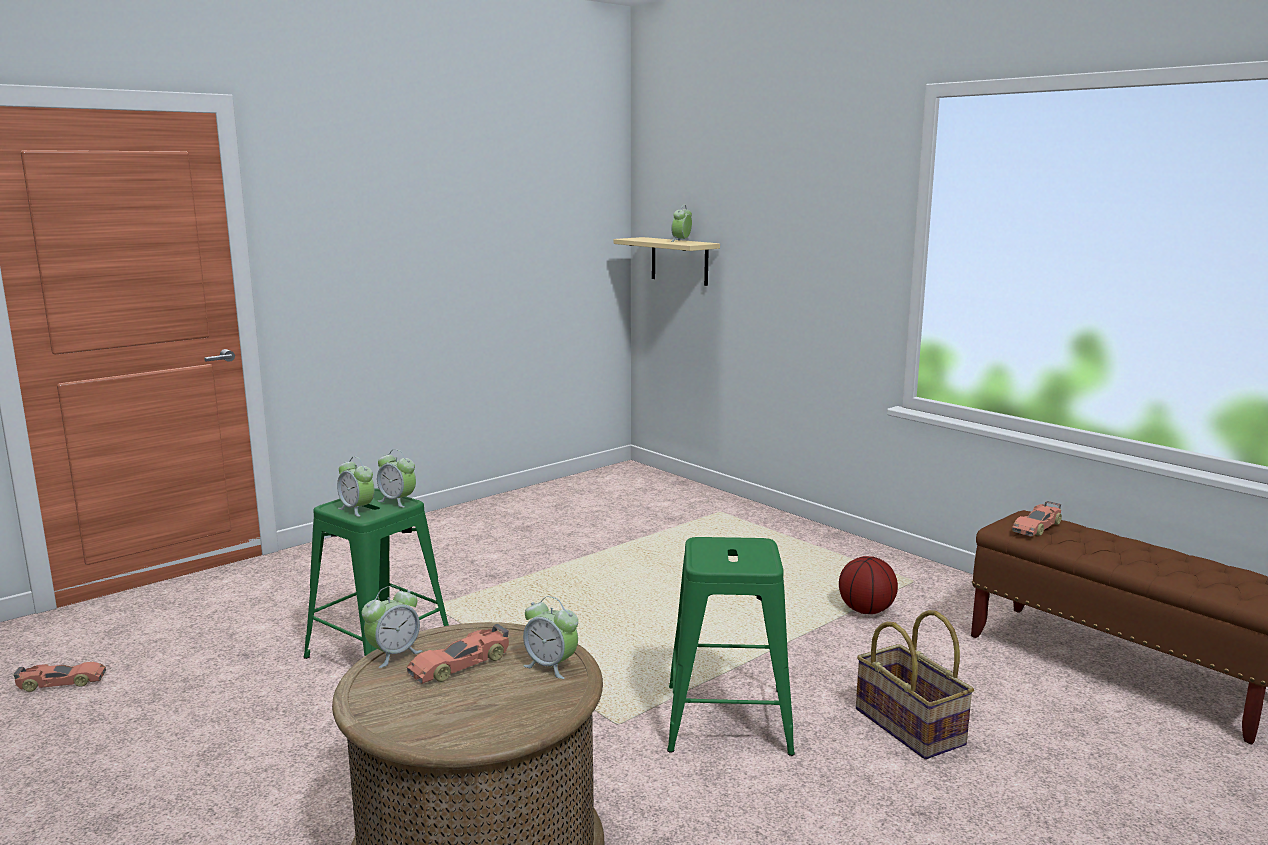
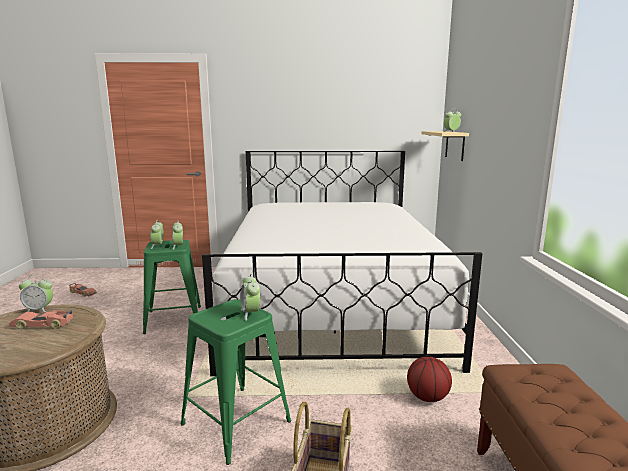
camera: 40 degrees right, 0 degrees up
alarm clock [523,596,578,679] -> alarm clock moved to [241,274,260,321]
toy car [1012,501,1062,536] -> none
none -> white bed [202,151,482,376]

